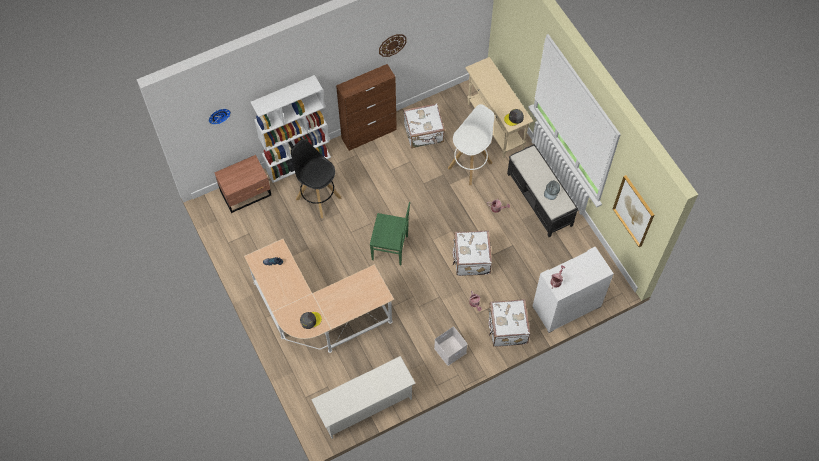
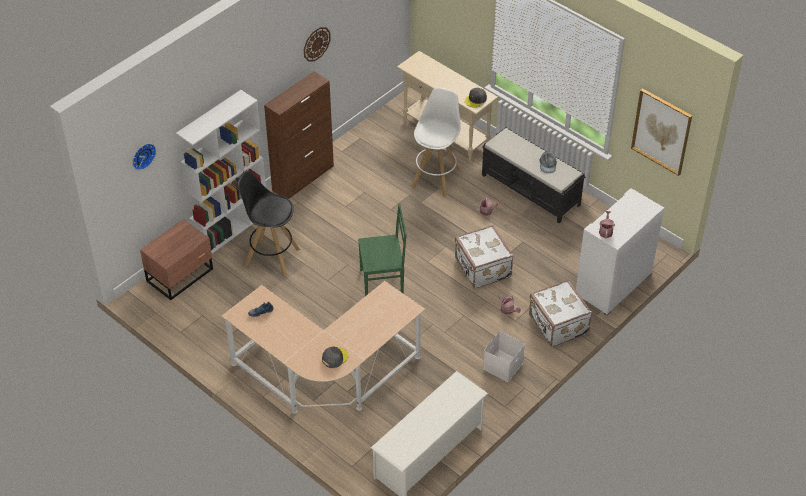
camera: 20 degrees left, 15 degrees down
white suitcase [403,103,445,148] -> none

